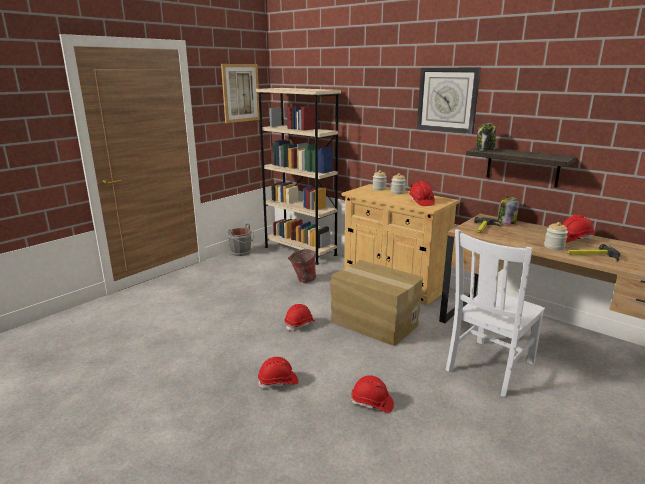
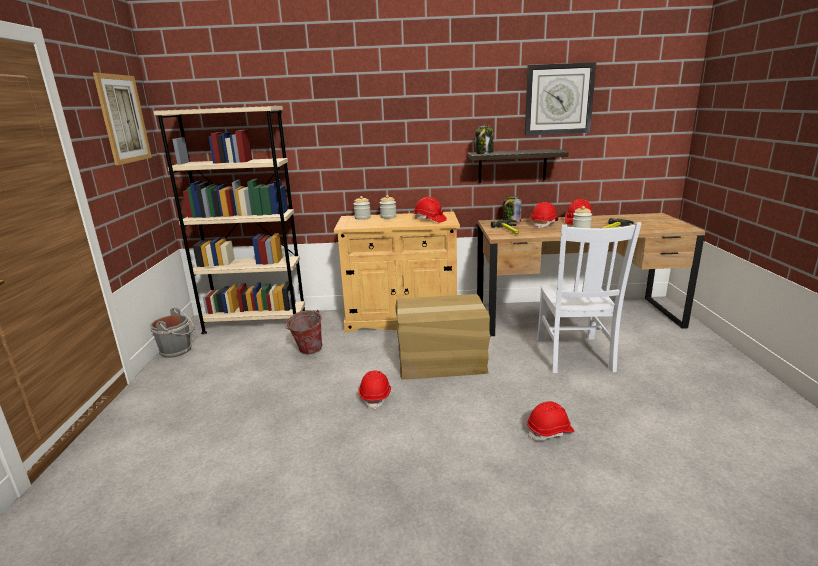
camera: 40 degrees left, 0 degrees up
red hard hat [258,357,298,388] -> red hard hat moved to [530,202,558,228]
wall clock [417,68,481,134] -> wall clock moved to [525,62,596,136]

